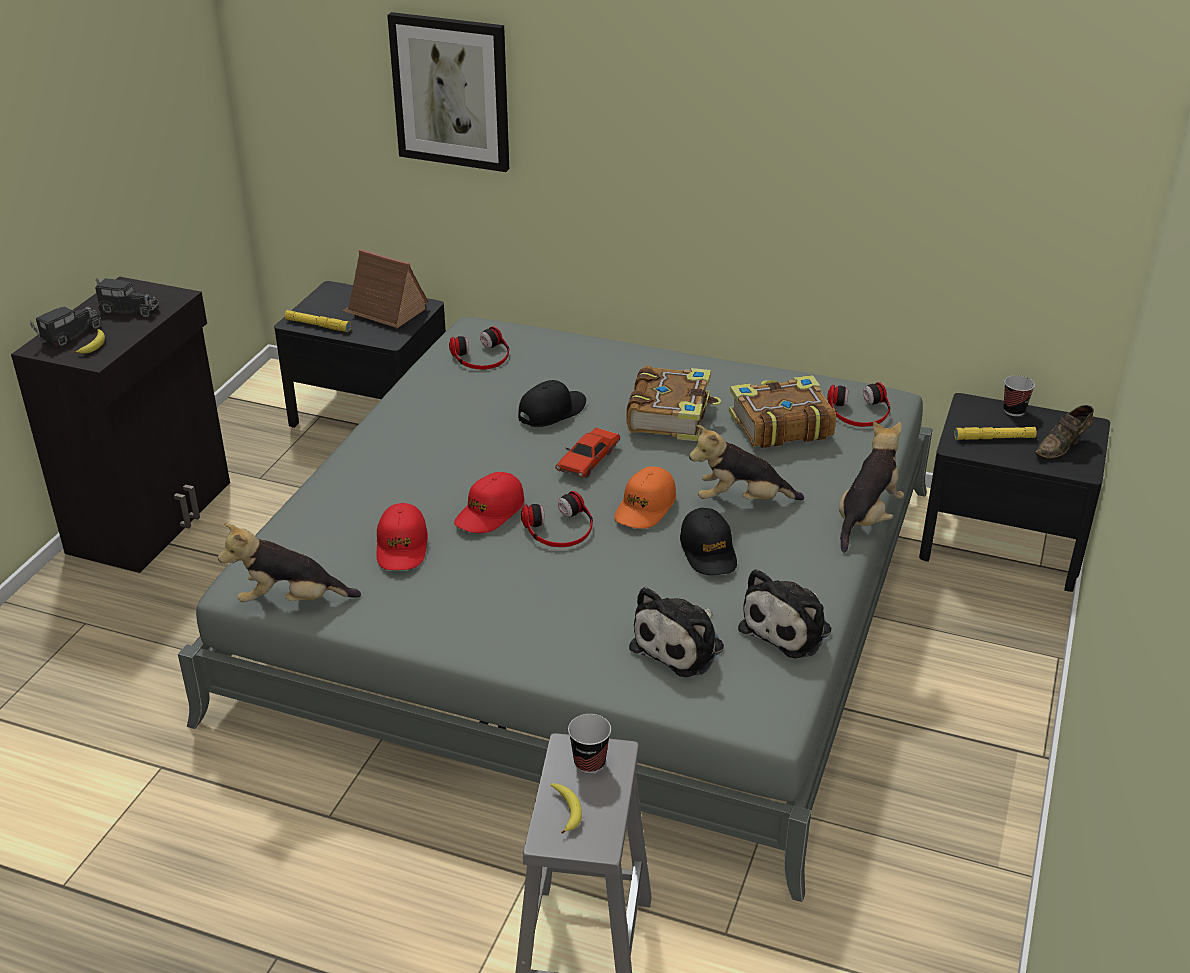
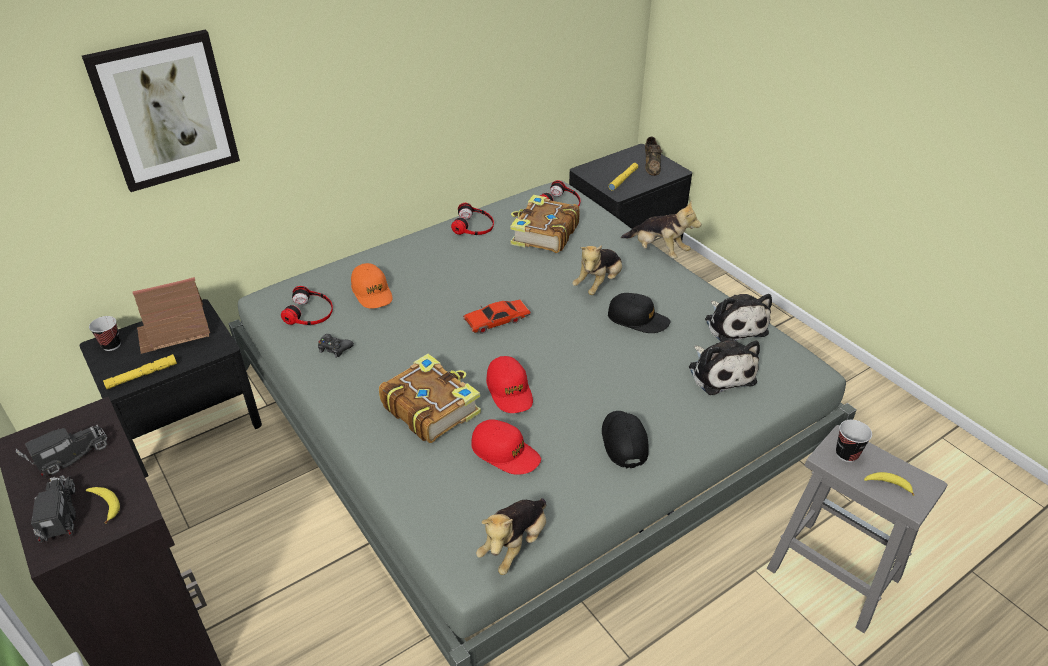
camera: 55 degrees left, 5 degrees up
black cap [518,380,586,427] -> black cap moved to [602,411,649,469]
headphones [521,491,593,547] -> headphones moved to [451,203,494,235]
red toy car [555,428,621,478] -> red toy car turned 90 degrees clockwise [463,299,531,334]
orange cap [614,467,676,529] -> orange cap moved to [351,263,393,309]
book [626,365,721,441] -> book moved to [379,354,481,443]
plush toy [839,421,904,553] -> plush toy turned 150 degrees clockwise [621,201,701,259]
cup [1003,375,1035,416] -> cup moved to [89,316,121,351]
none -> black game controller [318,334,354,358]

